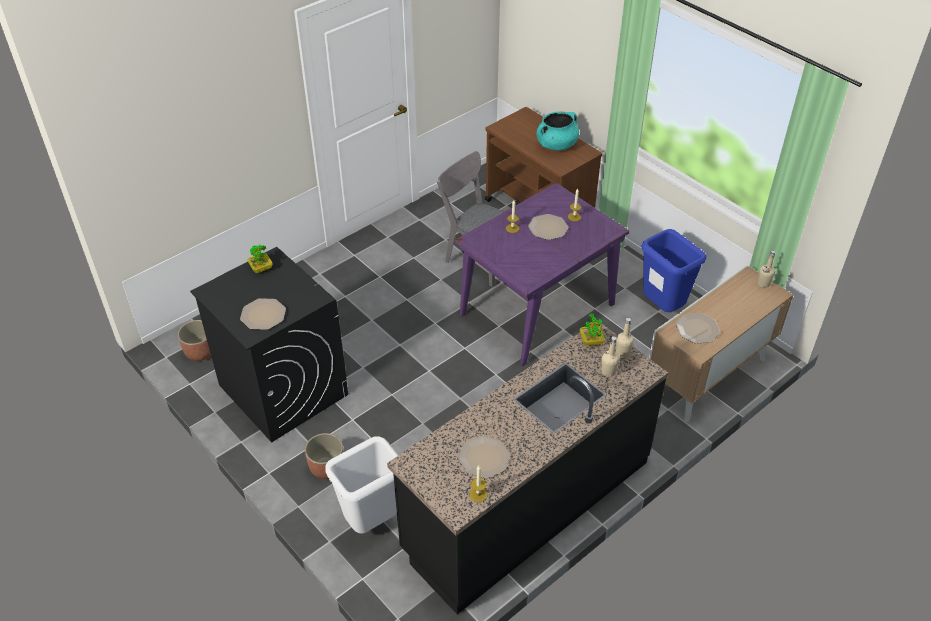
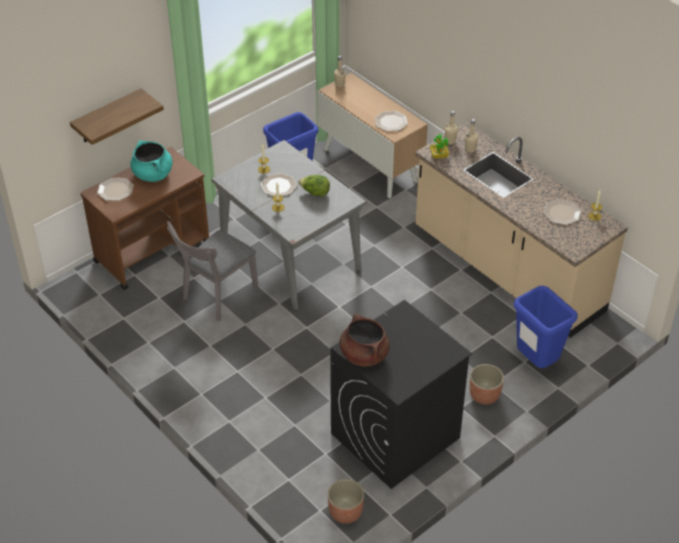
camera: 90 degrees left, 0 degrees up
plate [240,298,286,330] -> plate moved to [97,178,134,201]
potted plant [247,245,273,273] -> brown cooking pot [340,313,390,366]
white trash can [325,436,398,533] -> blue trash can [514,286,578,368]
black counter [387,324,668,615] -> beige counter [415,122,628,338]
purple dining table [455,183,630,366] -> grey dining table [211,140,366,310]
none -> shelf [70,88,164,145]
none -> lettuce [299,175,330,197]

